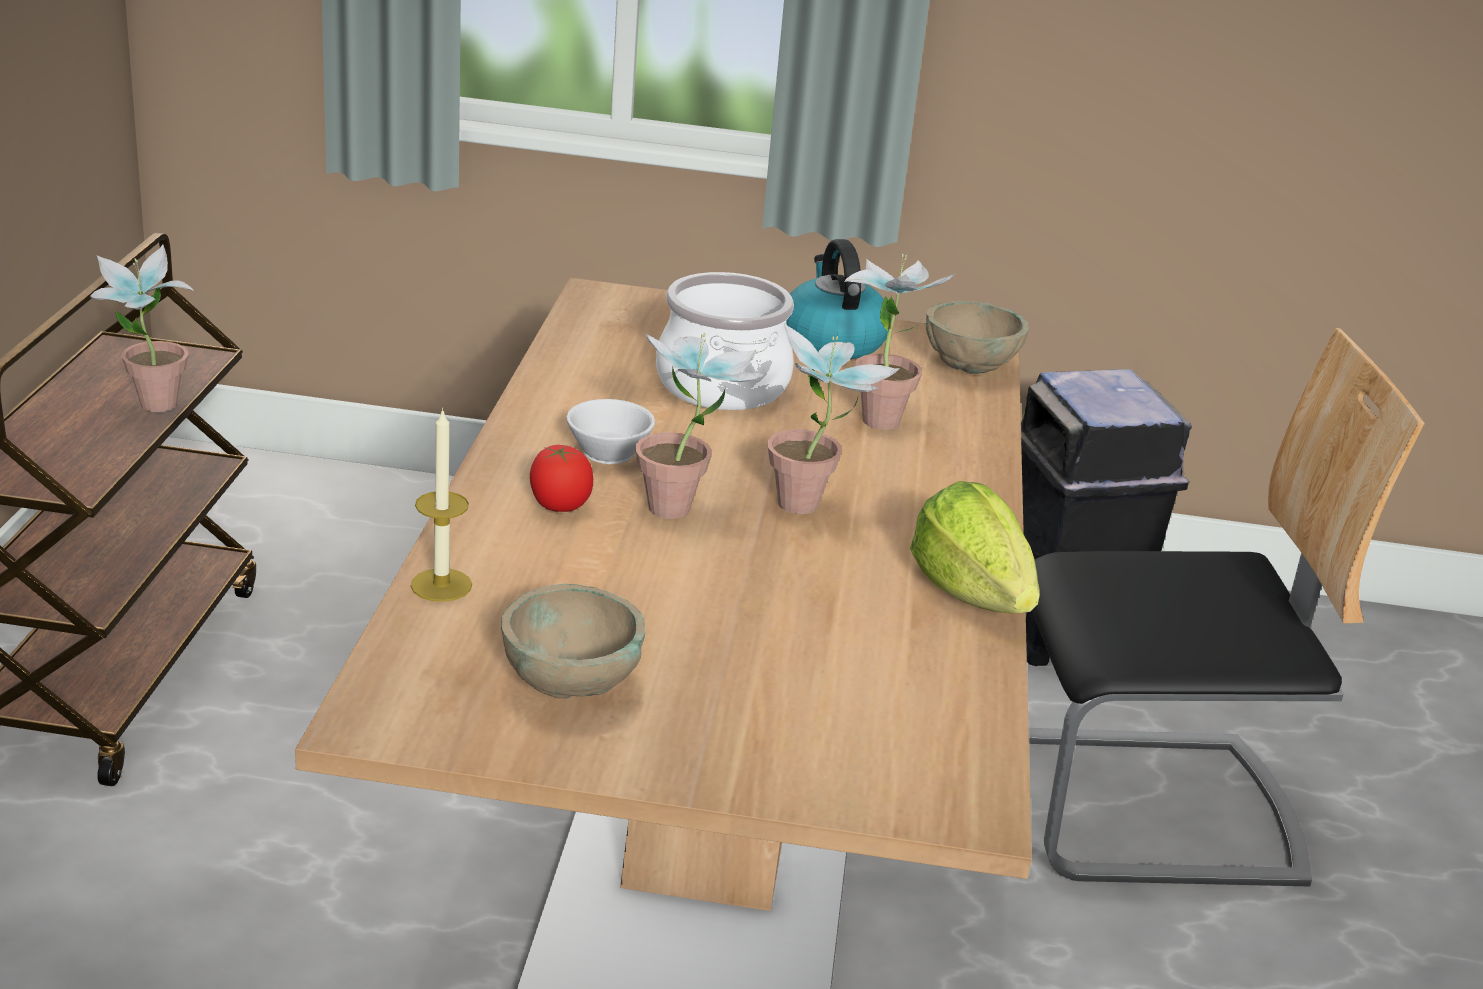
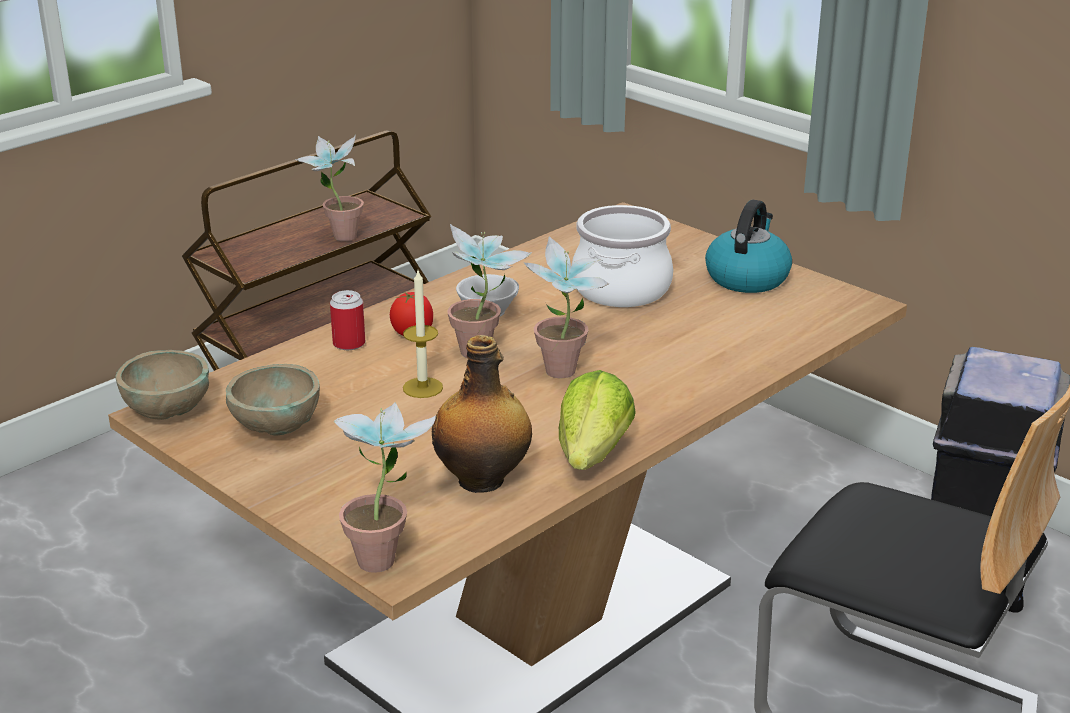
camera: 40 degrees right, 0 degrees up
candle [411,408,472,602] -> candle moved to [403,271,443,398]
potted plant [844,254,957,430] -> potted plant moved to [334,402,436,573]
beige bowl [926,301,1028,374] -> beige bowl moved to [115,350,209,420]
none -> can [330,290,365,350]
none -> bottle [432,335,532,493]

